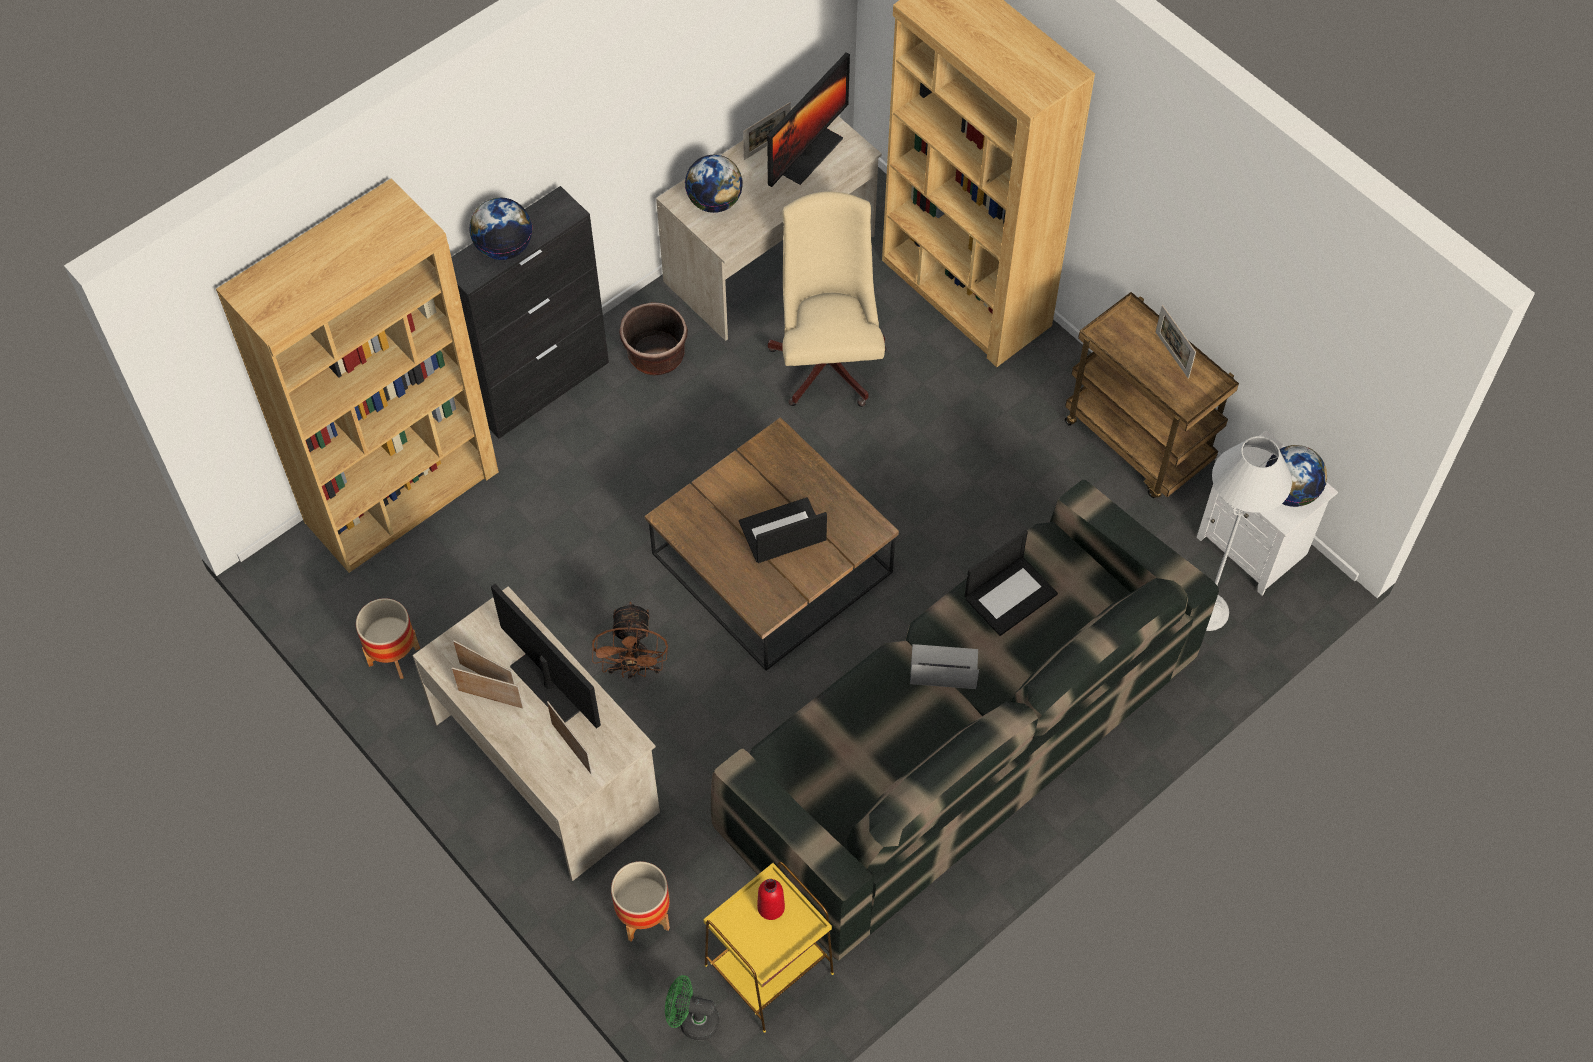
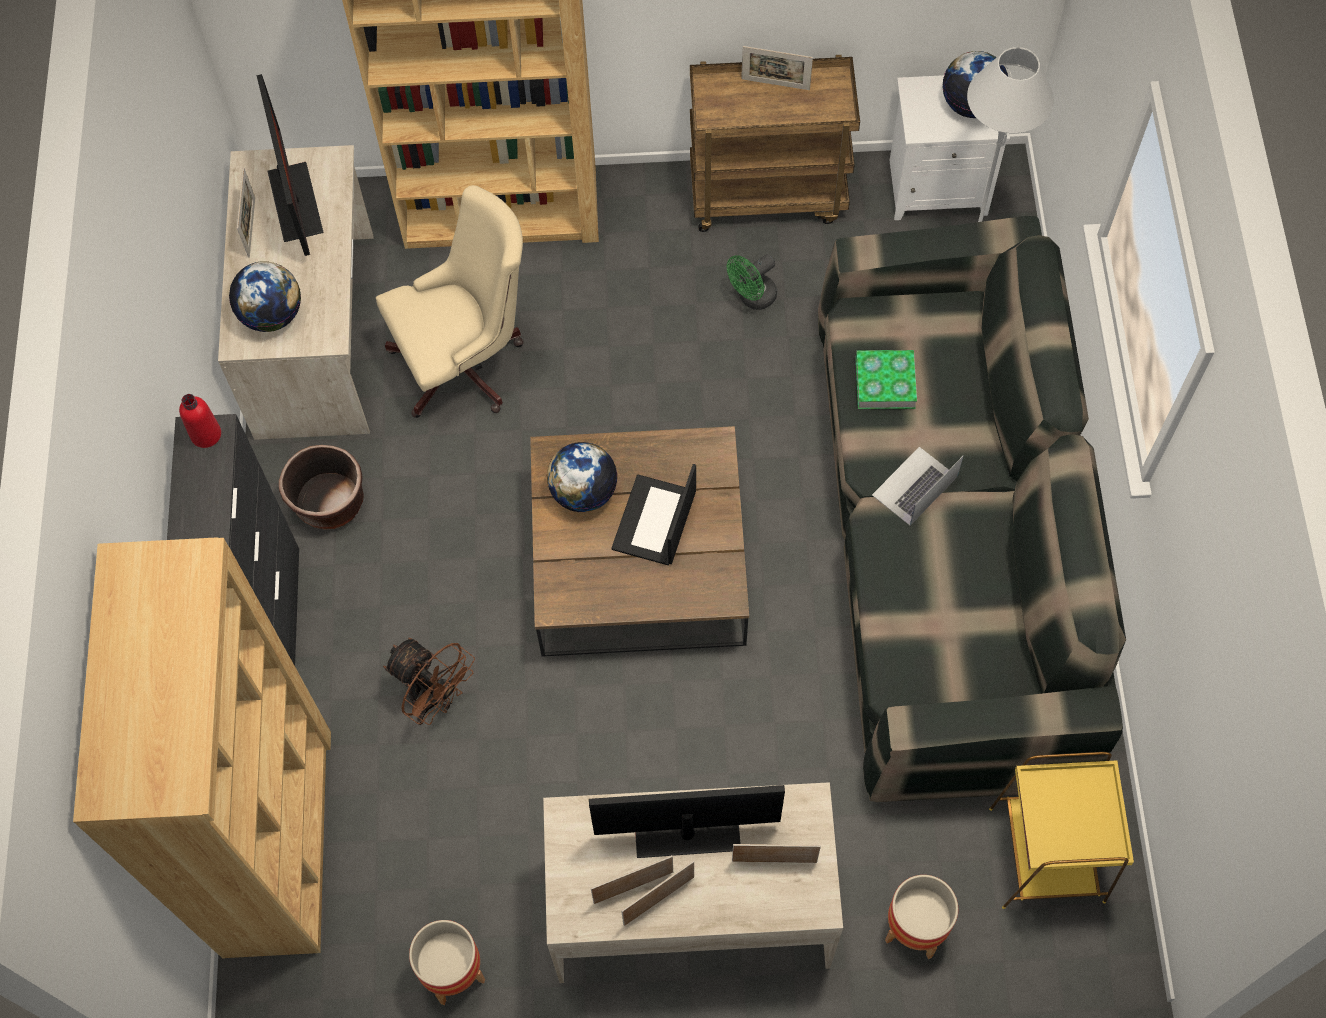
camera: 50 degrees left, 5 degrees up
globe [470,198,532,260] -> globe moved to [547,442,618,512]
brown fan [592,601,668,678] -> brown fan moved to [383,638,475,725]
green fan [665,975,719,1040] -> green fan moved to [727,254,777,310]
red bottle [757,879,785,920] -> red bottle moved to [179,394,221,448]
beige office chair [768,191,887,407] -> beige office chair turned 120 degrees clockwise [376,185,524,418]
laptop [965,530,1058,636] -> book [855,350,917,409]

